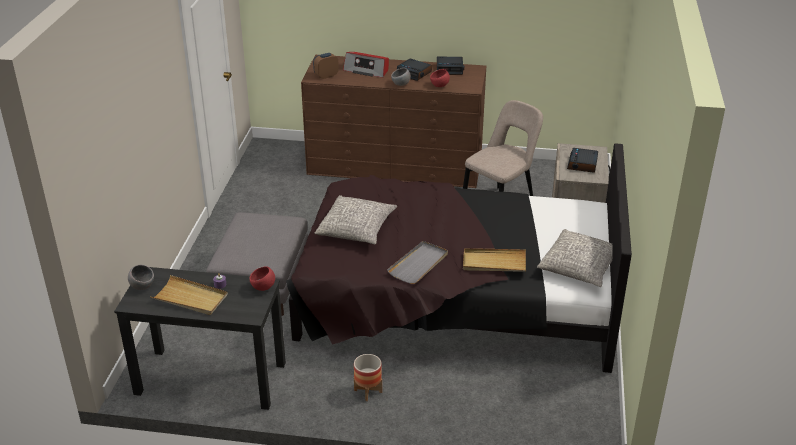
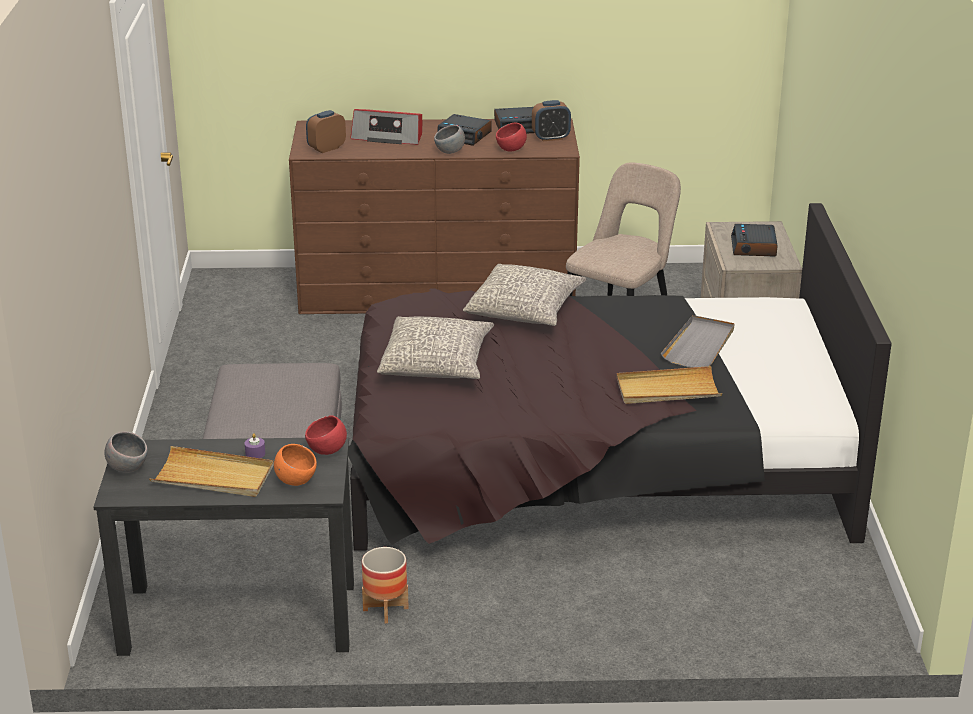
camera: 10 degrees left, 5 degrees down
planter [354,354,382,401] -> planter moved to [362,547,409,623]
grey tray [387,241,448,284] -> grey tray moved to [661,315,734,368]
grey pillow [537,229,613,287] -> grey pillow moved to [463,264,586,326]
none -> orange bowl [274,444,317,486]
none -> alarm clock [532,100,571,141]

